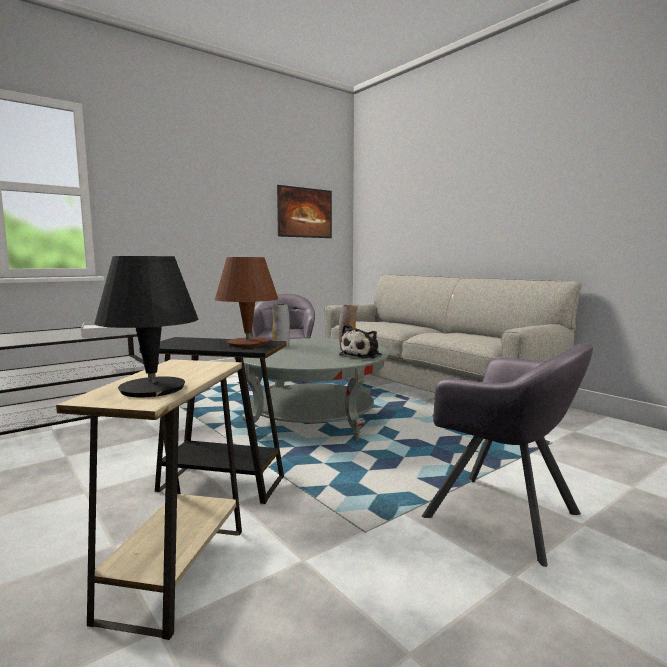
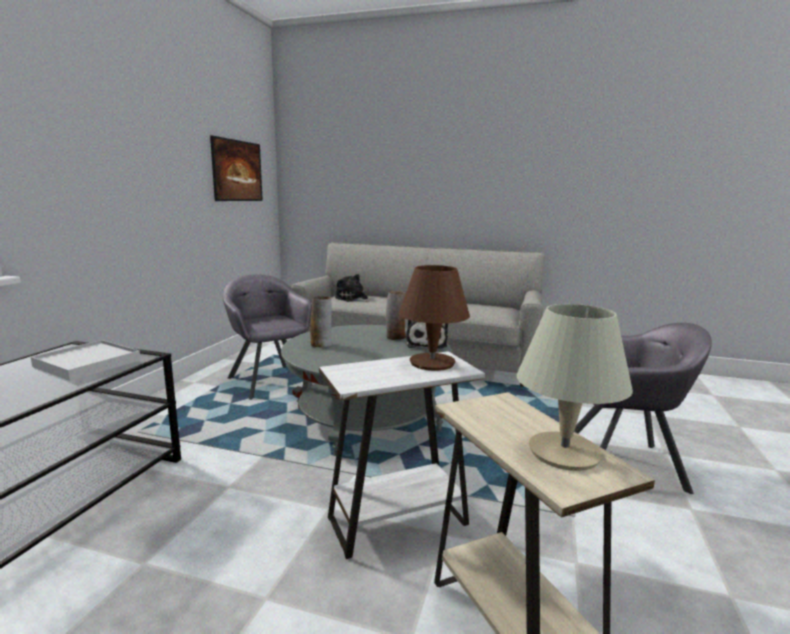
camera: 35 degrees left, 5 degrees up
black table lamp [94,256,198,397] -> beige table lamp [517,304,633,471]
black side table [140,337,287,504] -> white side table [319,351,485,559]
none -> plush toy [335,274,369,302]

